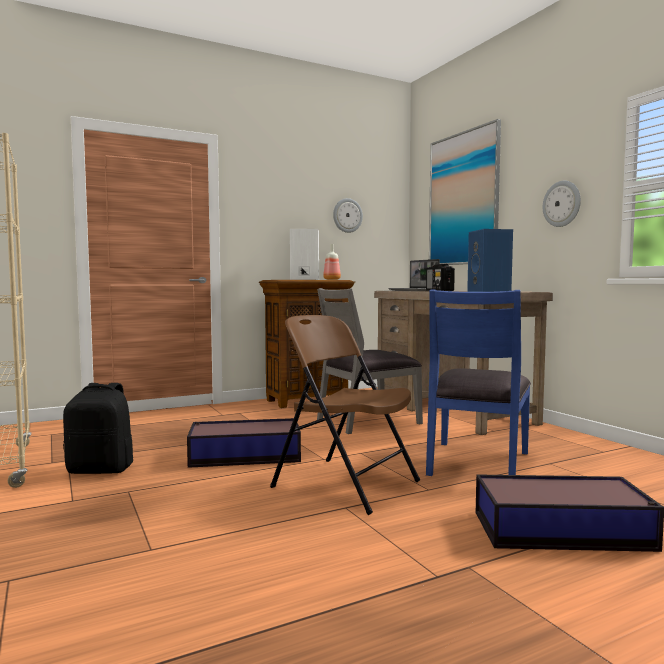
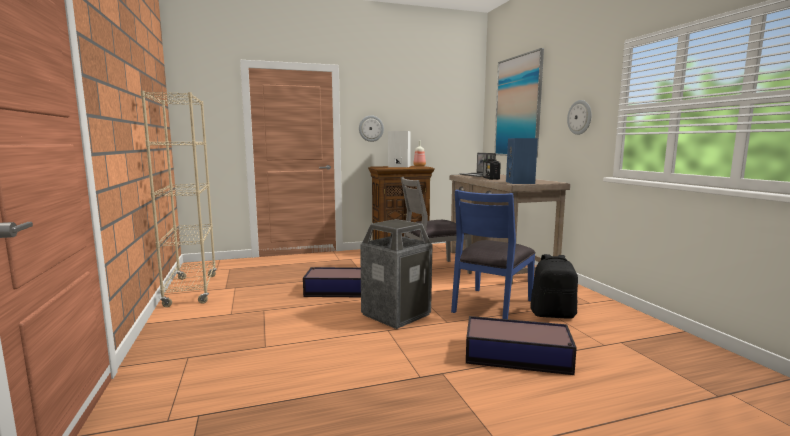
camera: 10 degrees right, 5 degrees up
black backpack [63,383,133,474] -> black backpack moved to [530,254,578,319]
brown chair [270,315,420,515] -> trash can [360,219,432,329]
wall clock [333,198,363,233] -> wall clock moved to [359,115,384,142]

